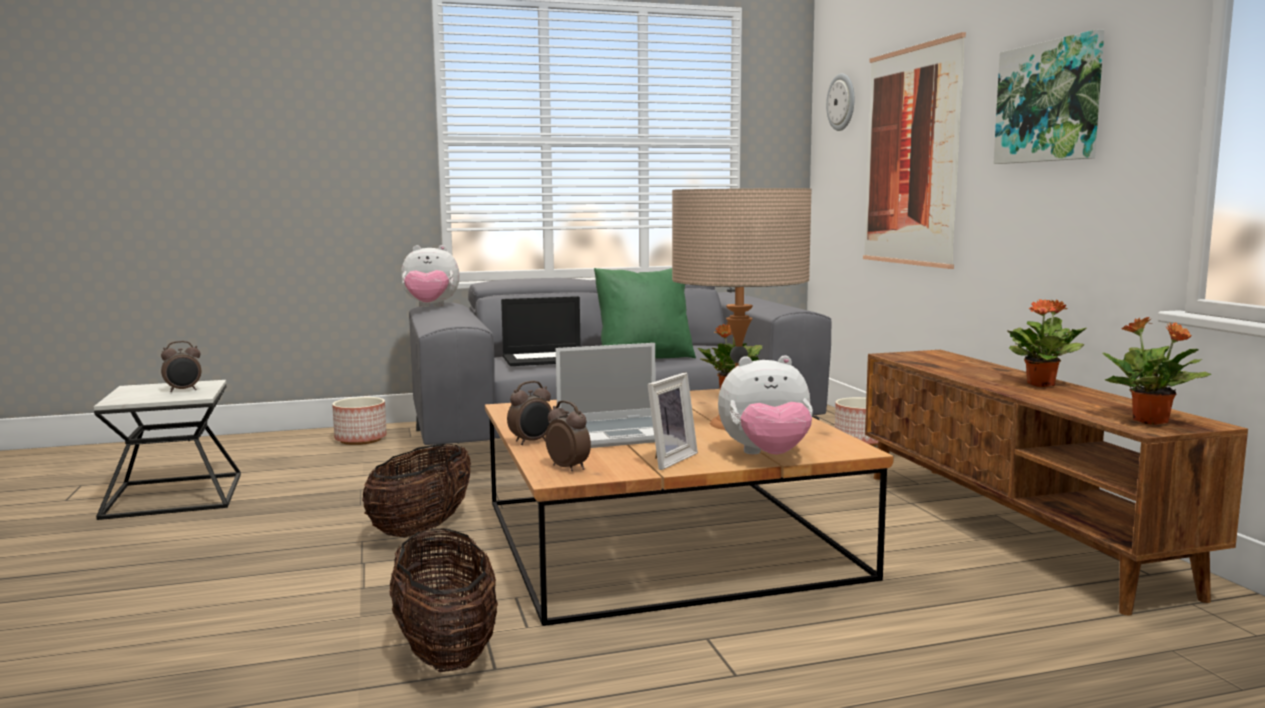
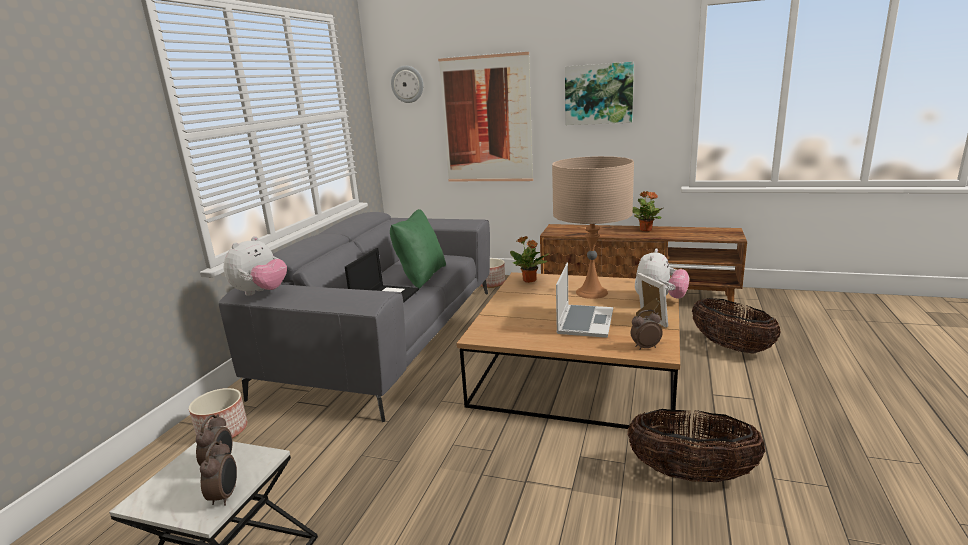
camera: 55 degrees left, 10 degrees up
basket [362,444,471,537] -> basket moved to [692,298,781,354]
alarm clock [507,381,552,445] -> alarm clock moved to [200,441,237,506]
potted plant [1102,317,1211,425] -> none

